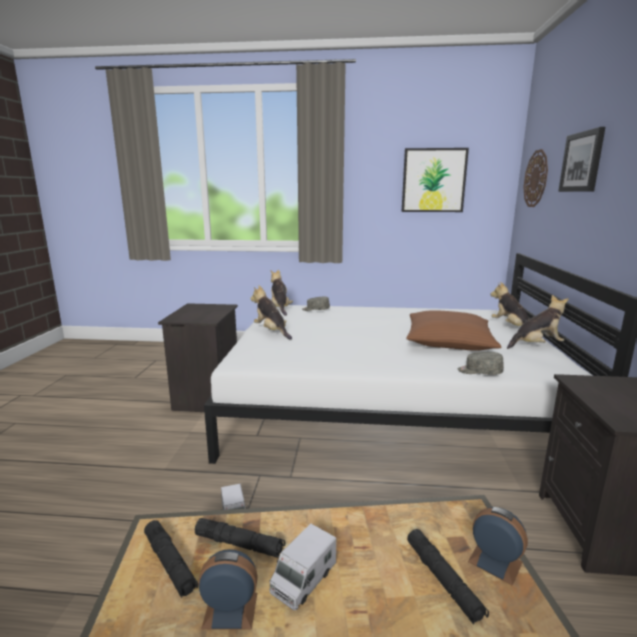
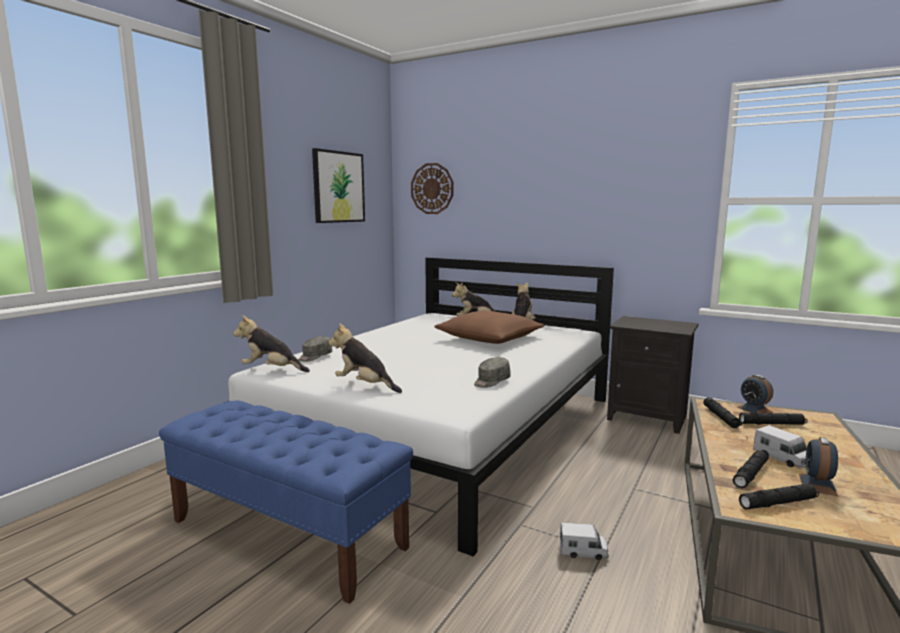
camera: 65 degrees left, 5 degrees down
black nightstand [158,303,238,412] -> blue bench [159,401,413,604]
plush toy [250,286,292,340] -> plush toy turned 45 degrees clockwise [328,323,402,393]
grey cap [458,352,504,375] -> grey cap moved to [474,357,511,388]
alarm clock [468,507,528,586] -> alarm clock turned 90 degrees counterclockwise [737,375,773,413]
picture [558,127,605,192] -> none
none -> black flashlight [703,397,742,428]

